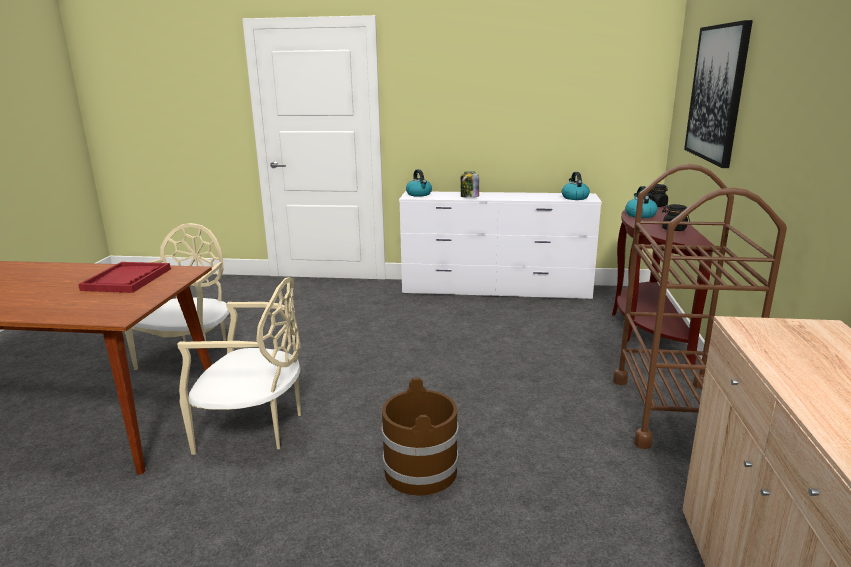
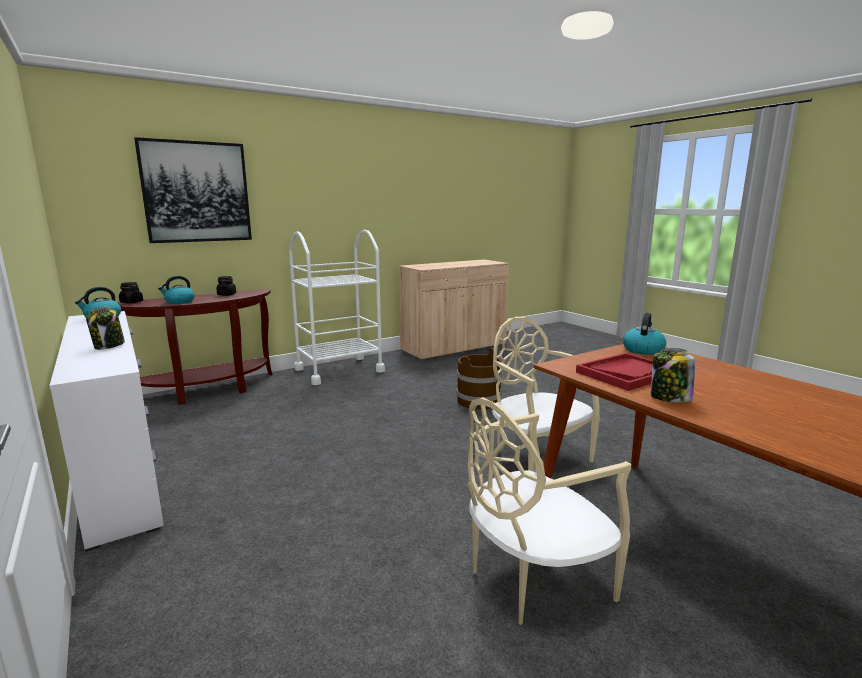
camera: 130 degrees left, 5 degrees down
kettle [406,169,432,197] -> kettle moved to [623,313,666,355]
brown cart [613,164,787,449] -> white cart [289,230,385,385]
none -> jar [651,348,695,403]

